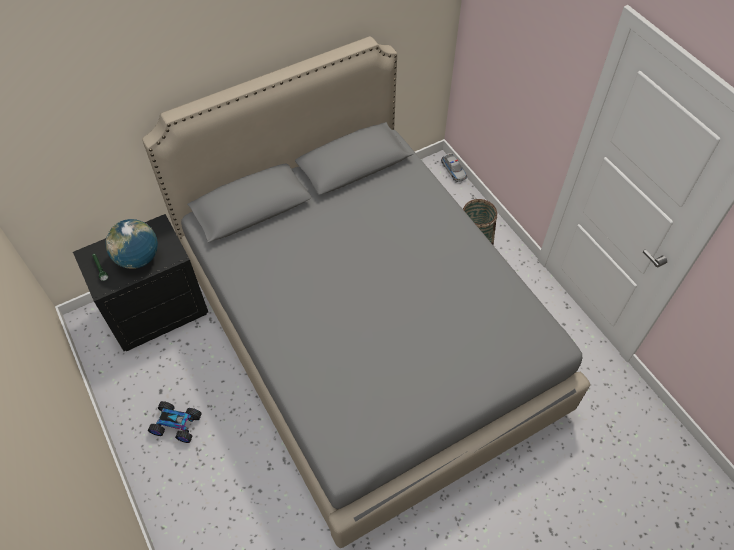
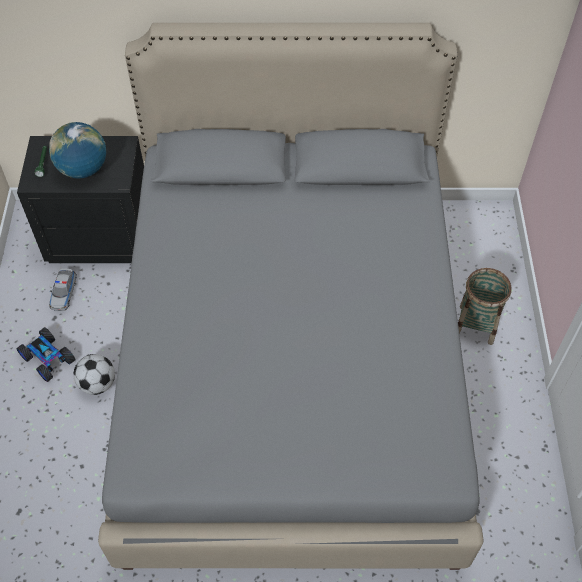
camera: 30 degrees right, 0 degrees up
toy car [441,153,467,182] -> toy car moved to [49,268,77,311]
none -> football [73,354,115,395]

